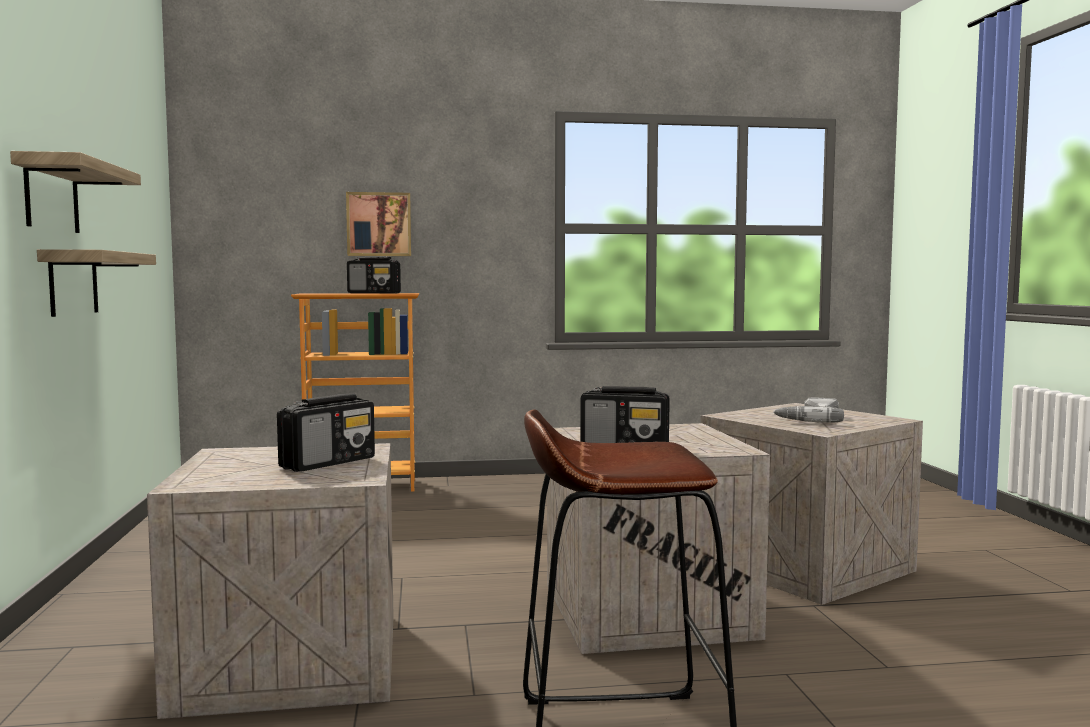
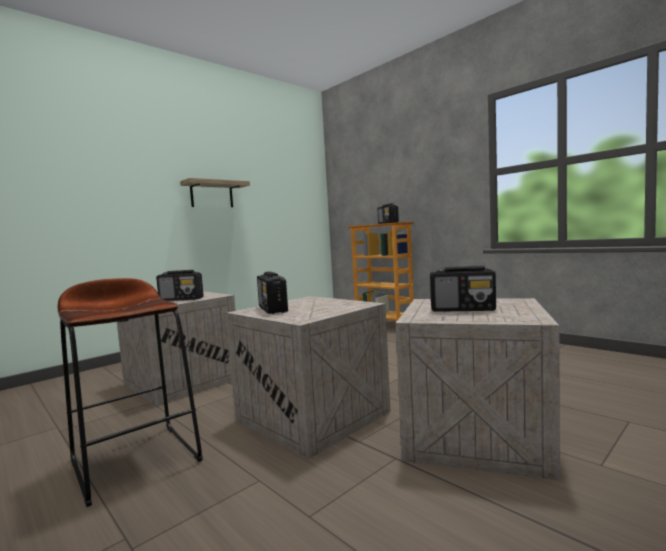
camera: 55 degrees right, 0 degrees up
shelf [37,249,156,317] -> none
picture [346,192,411,256] -> none
power drill [773,397,844,423] -> radio [430,266,496,312]

